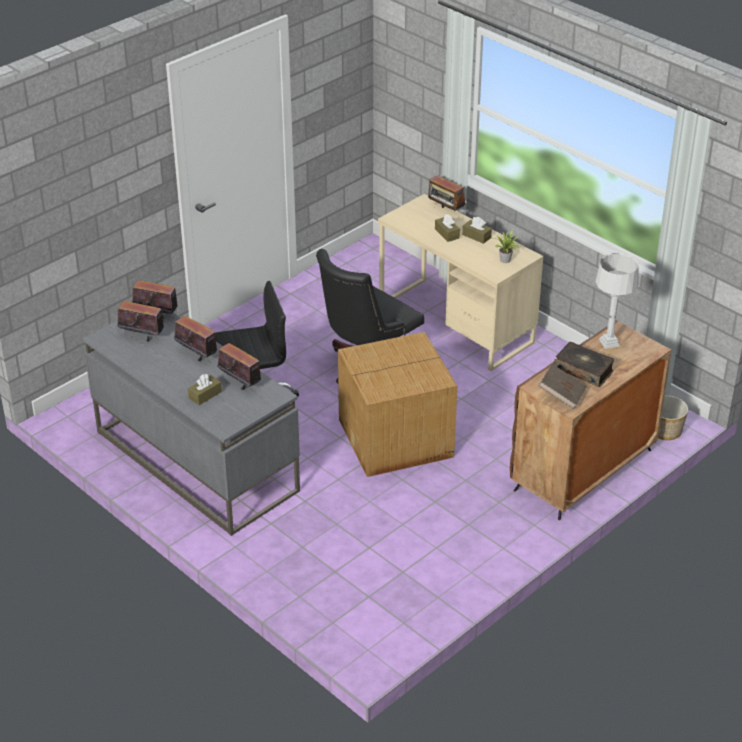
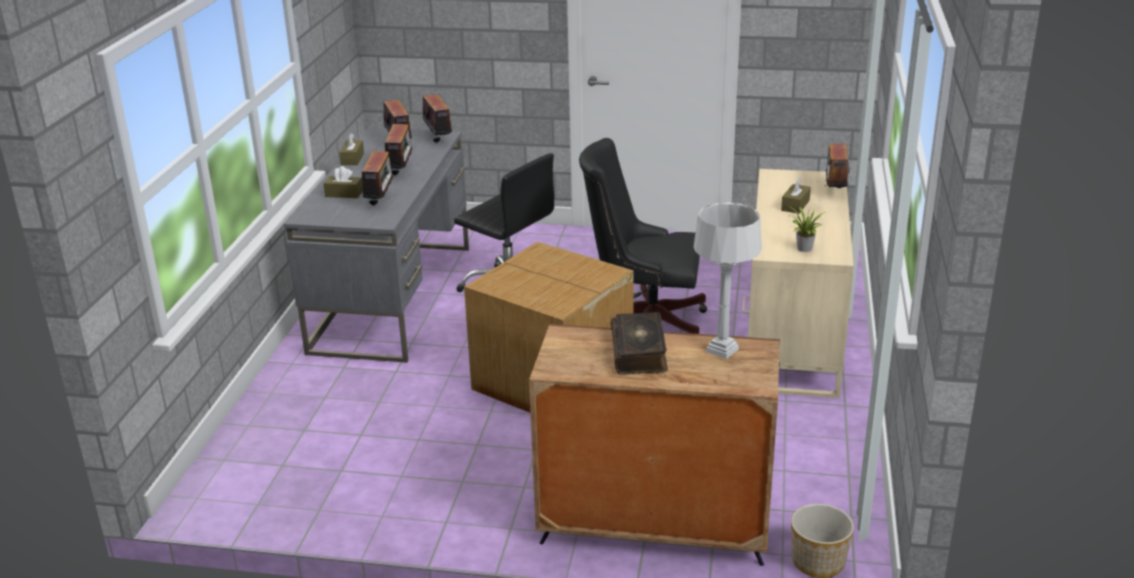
camera: 55 degrees right, 10 degrees down
brown tissue box [462,217,492,244] -> brown tissue box moved to [339,133,364,165]
brown book [539,364,587,409] -> none

